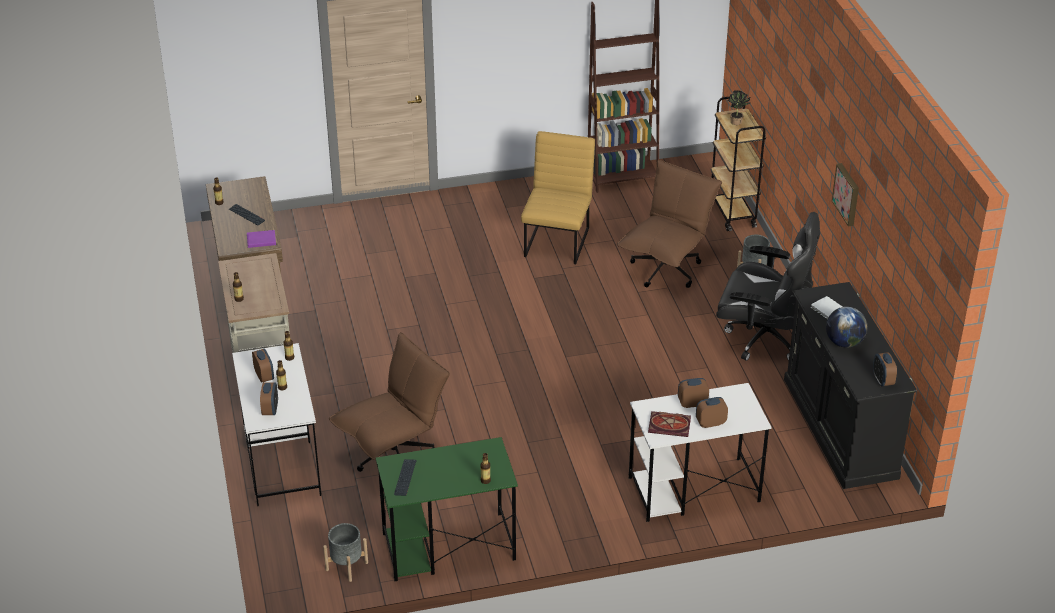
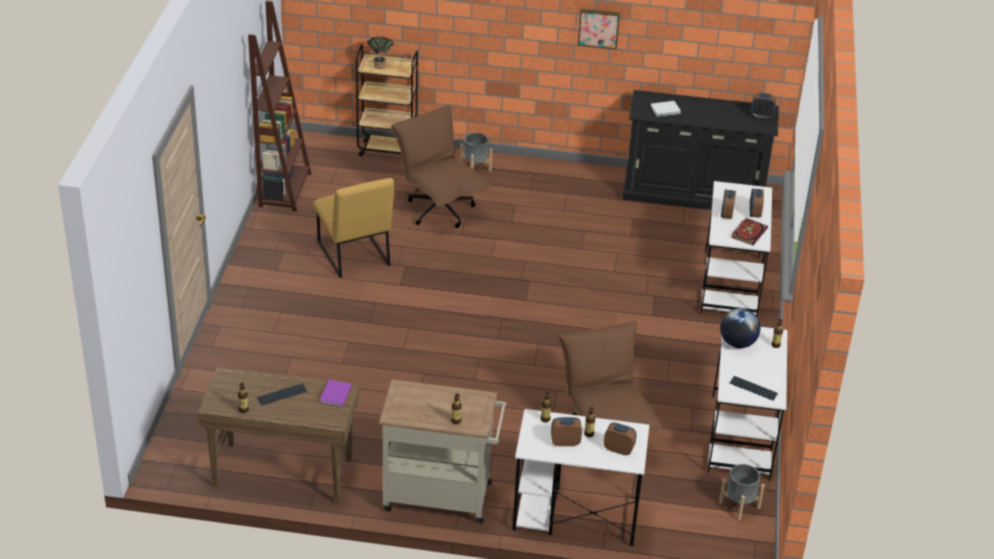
camera: 70 degrees left, 0 degrees up
green desk [375,437,518,582] -> white desk [707,327,788,481]
yellow chair [521,131,595,264] -> yellow chair turned 150 degrees counterclockwise [314,178,395,278]
black office chair [716,212,820,361] -> none
globe [826,307,867,348] -> globe moved to [720,308,760,348]

